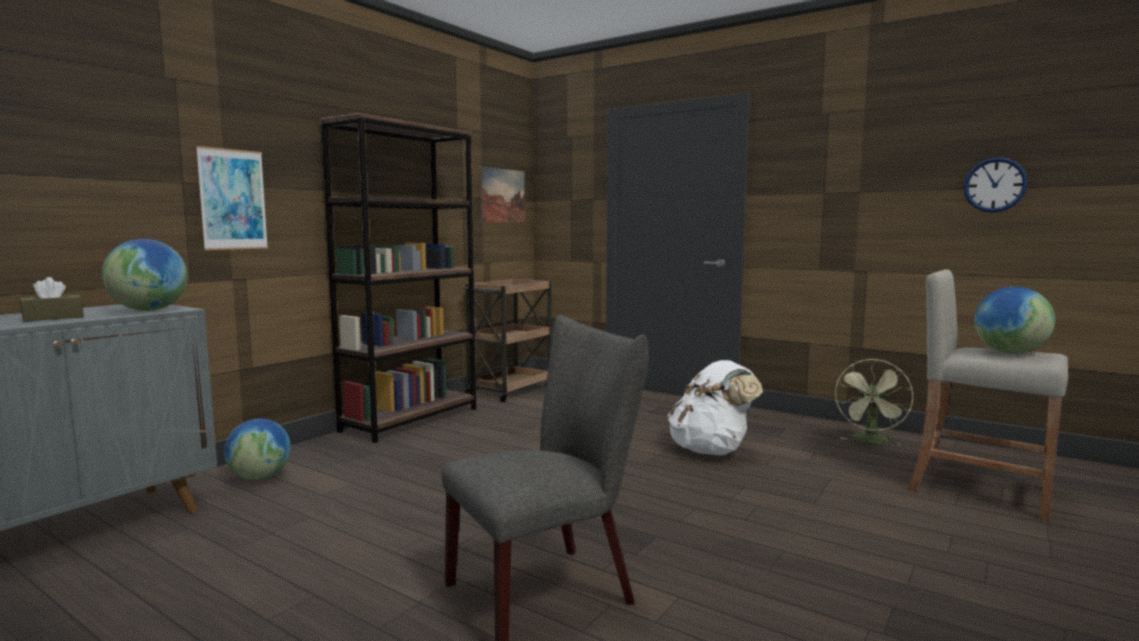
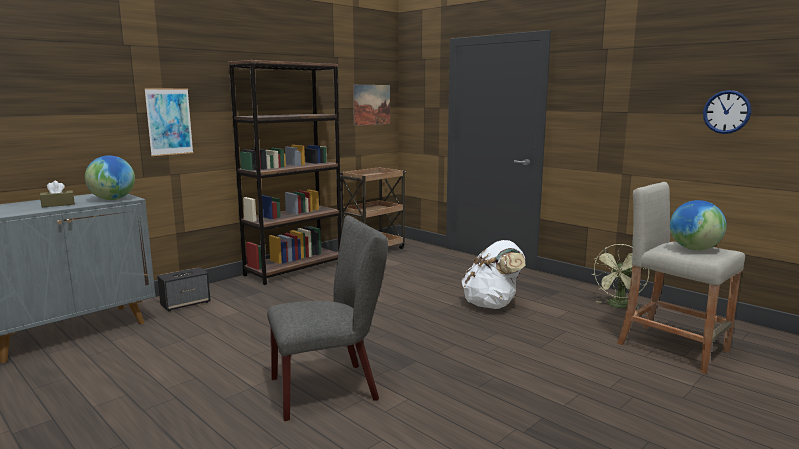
camera: 10 degrees right, 5 degrees up
globe [224,419,291,480] -> speaker [157,267,210,311]

